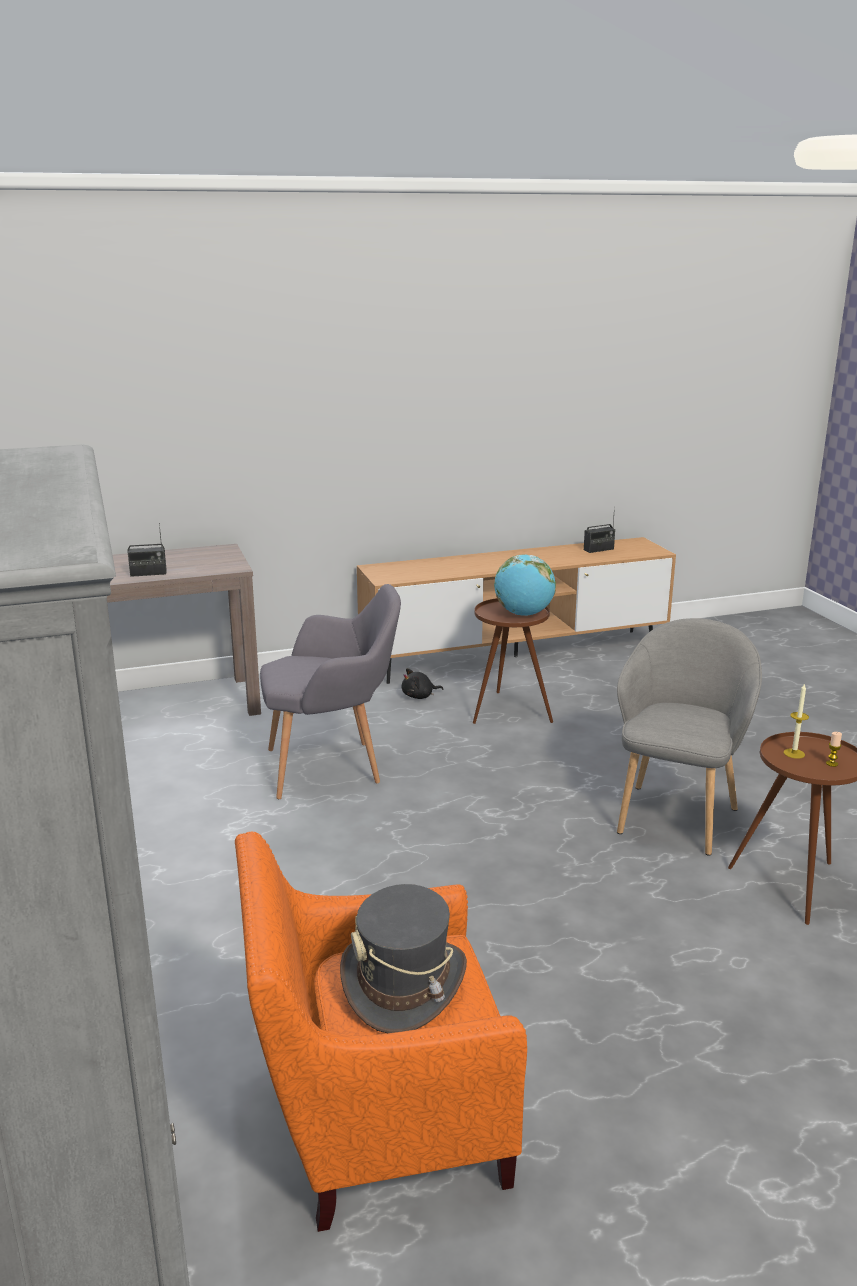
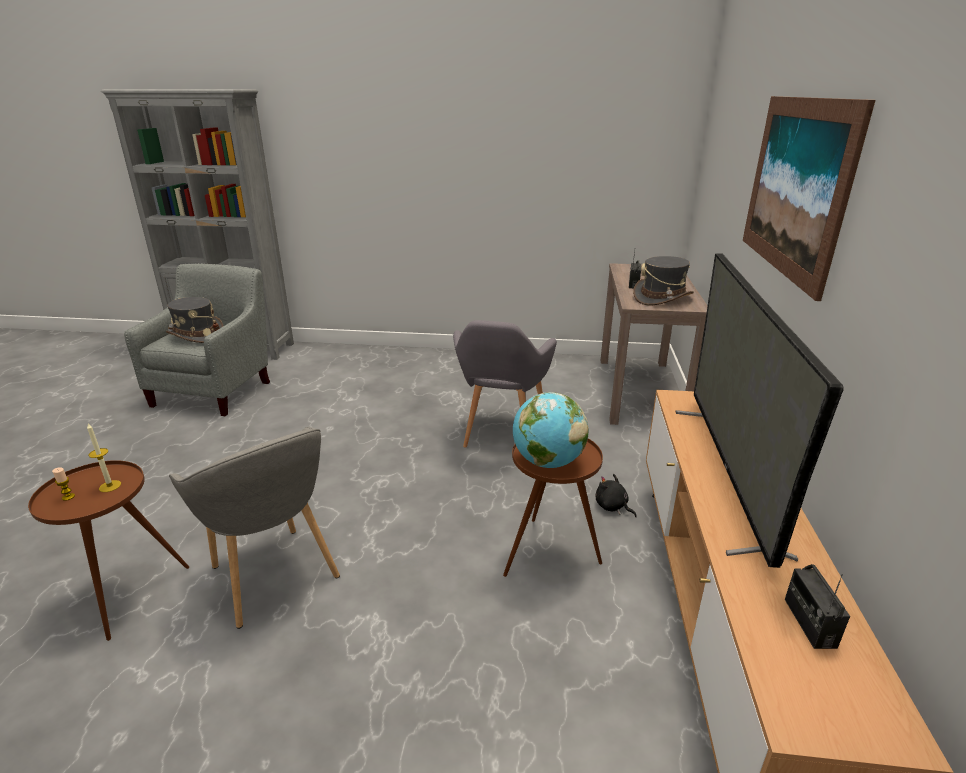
camera: 115 degrees right, 5 degrees up
orange armchair [235,832,527,1232] -> grey armchair [124,264,270,416]
black plush toy [402,668,443,699] -> black plush toy turned 45 degrees counterclockwise [596,474,637,517]
none -> grey hat [633,256,694,305]
none -> television [676,253,844,568]
none -> picture [743,96,875,301]

